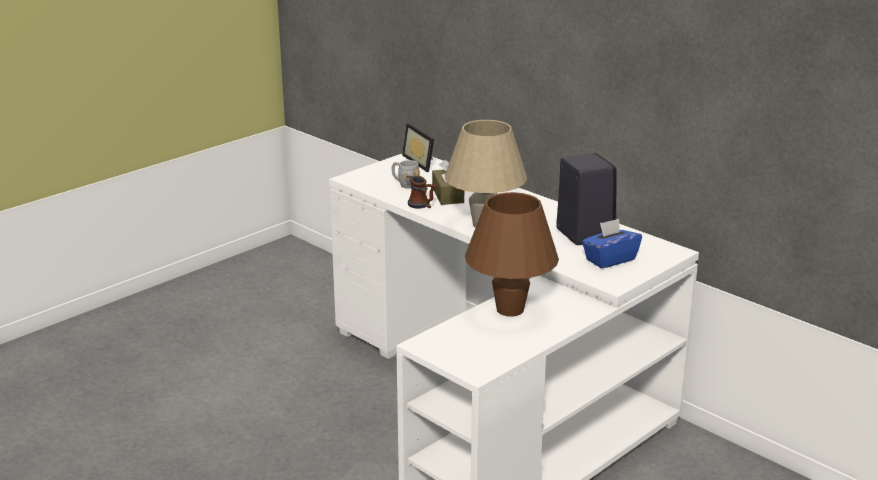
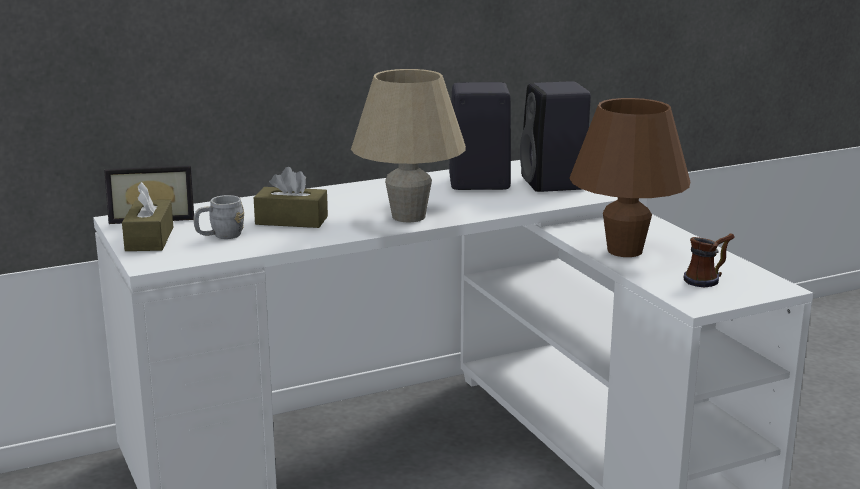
camera: 70 degrees left, 5 degrees down
mug [408,175,437,209] -> mug moved to [684,234,735,288]
blue tissue box [582,219,642,269] -> black speaker [520,81,591,192]
none -> brown tissue box [122,182,173,251]

